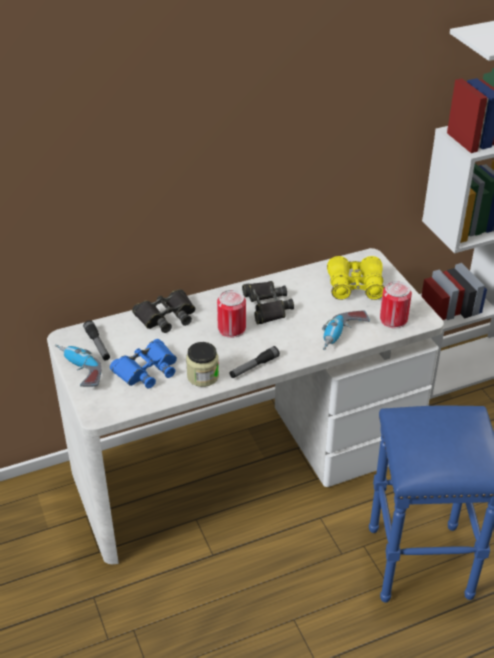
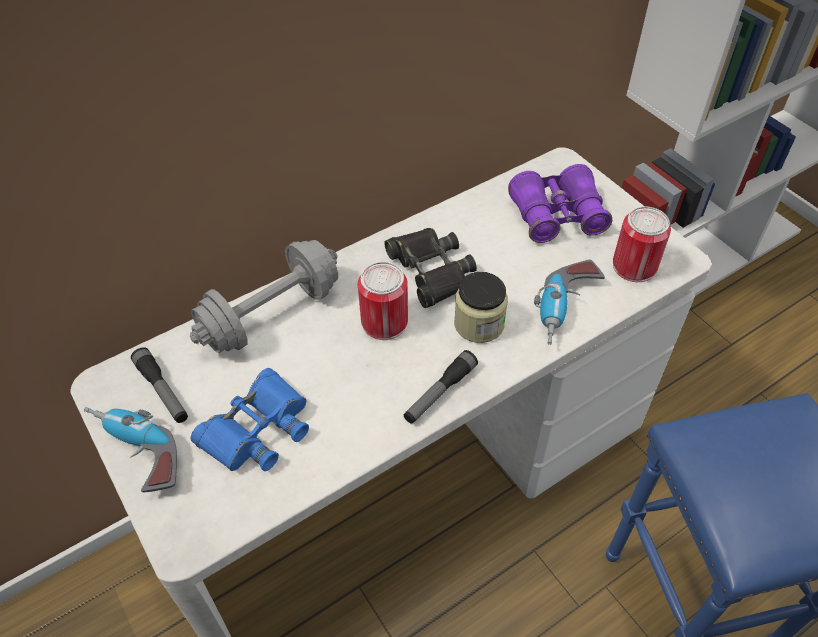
camera: 10 degrees left, 10 degrees up
black binoculars [132,289,195,333] -> grey dumbbell [190,240,338,353]
jar [186,342,219,387] -> jar moved to [454,272,508,343]
yellow binoculars [327,256,385,300] -> purple binoculars [508,164,612,243]

